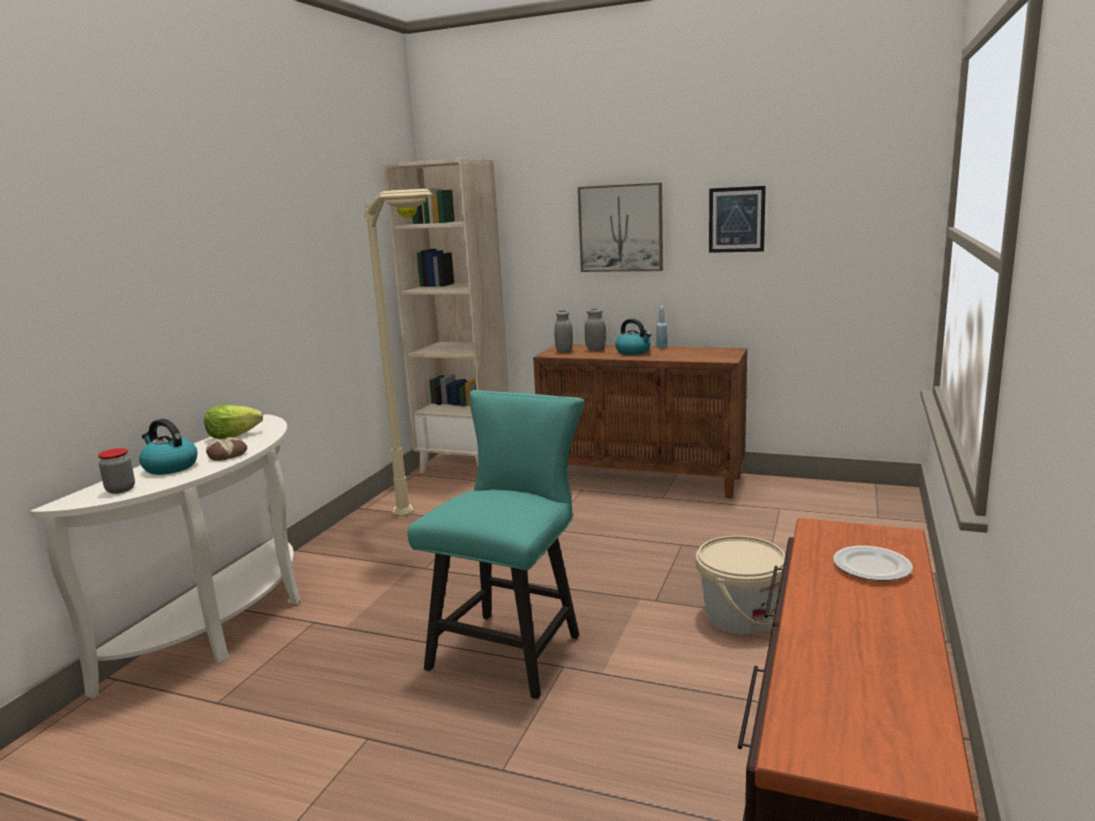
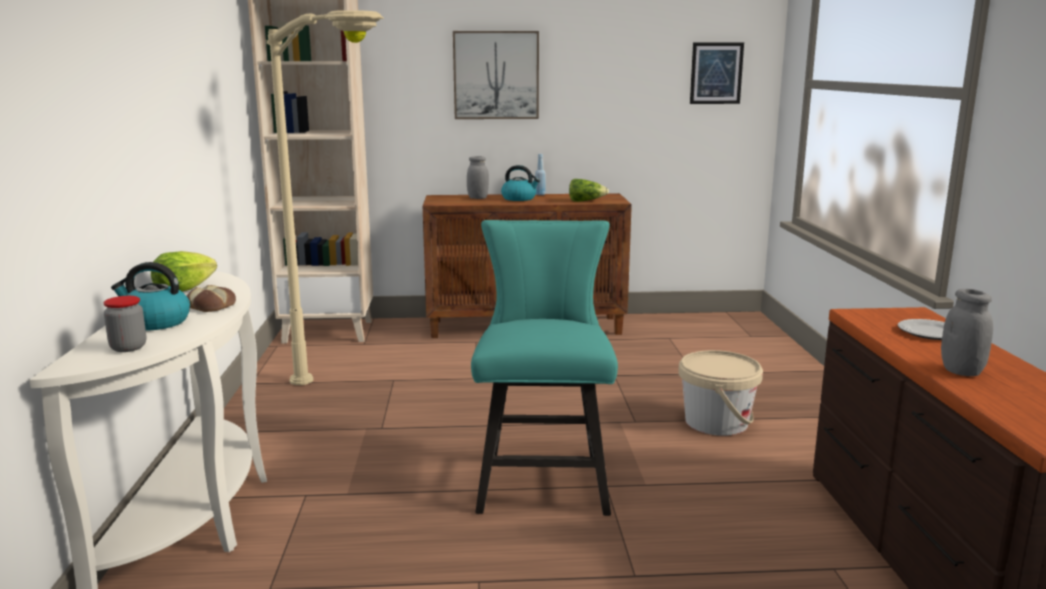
camera: 25 degrees left, 0 degrees up
grey jar [555,310,573,353] -> grey jar moved to [941,289,993,376]
picture [709,186,766,253] -> picture moved to [690,42,744,104]
none -> lettuce [569,179,609,202]

